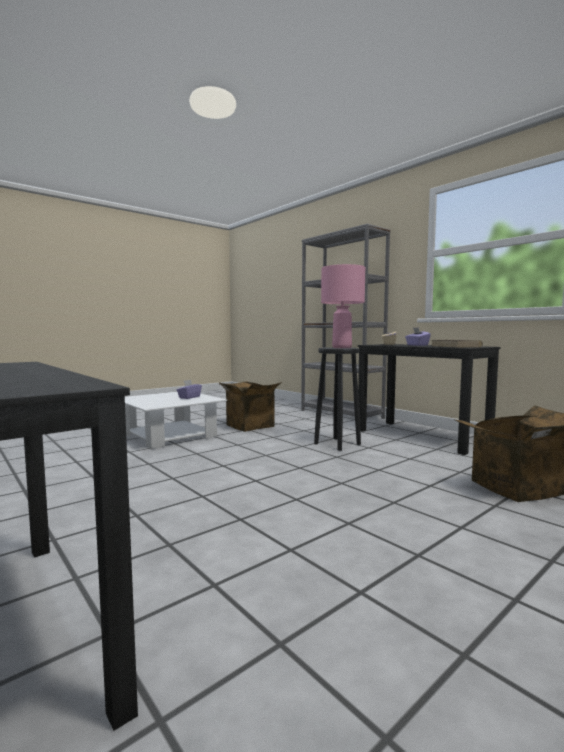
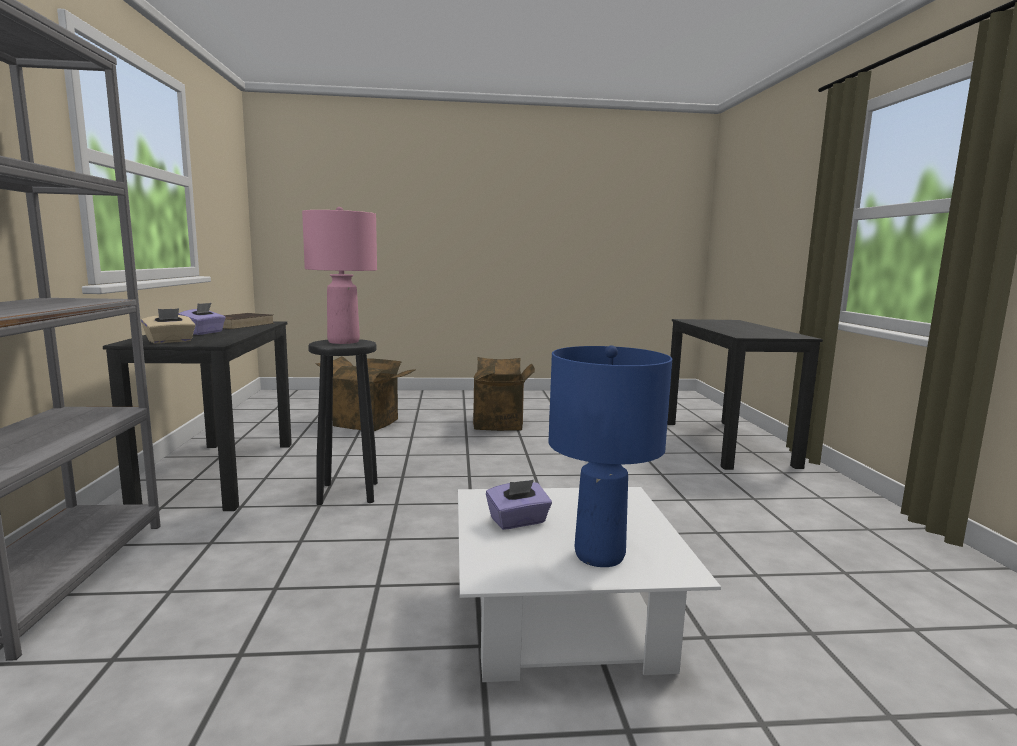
camera: 145 degrees left, 5 degrees up
cardboard box [220,381,282,432] -> cardboard box moved to [473,357,535,431]
none -> blue table lamp [549,345,672,567]

